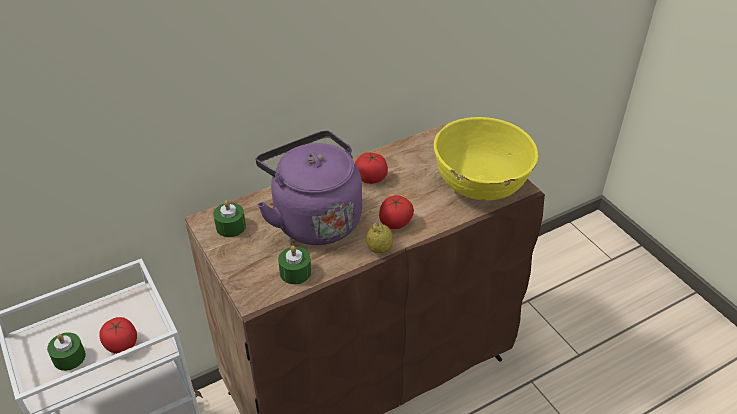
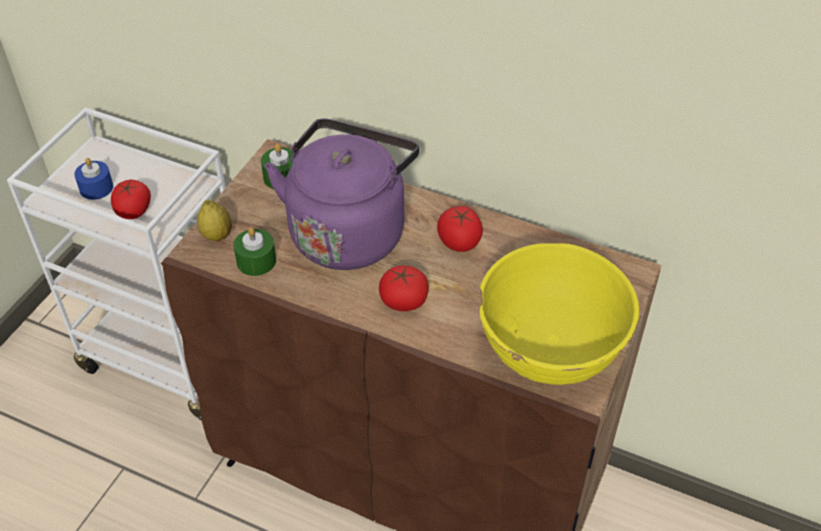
camera: 55 degrees right, 5 degrees up
green candle [47,332,86,371] -> blue candle [74,158,113,200]
lemon [366,222,393,253] -> lemon moved to [197,200,232,241]

